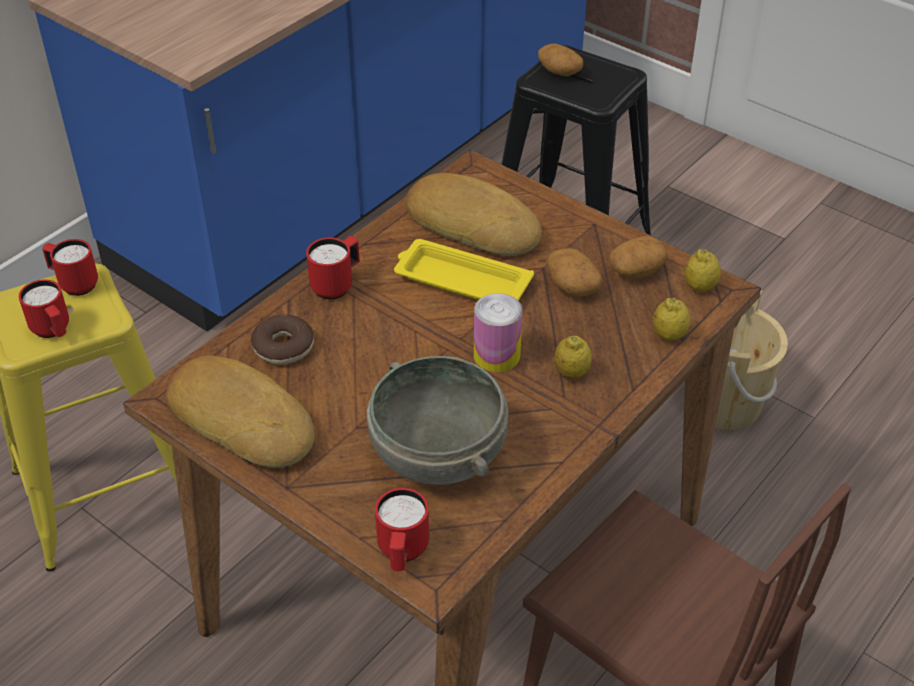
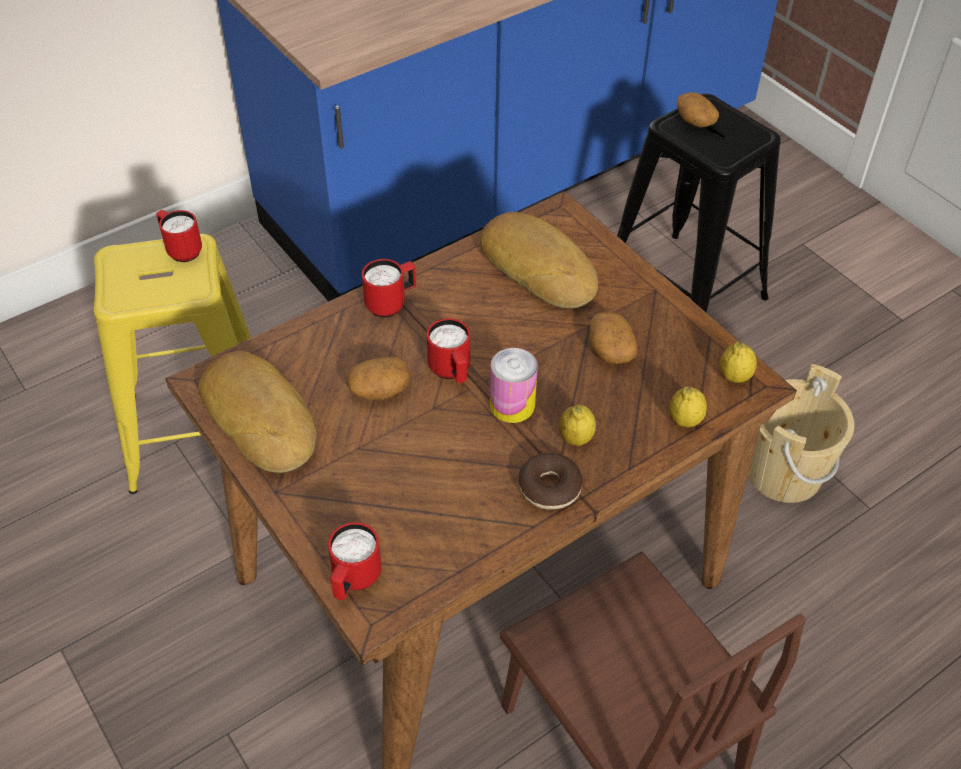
camera: 15 degrees right, 5 degrees up
red mug [19,279,69,338] -> red mug moved to [427,318,470,383]
donut [251,314,314,365] -> donut moved to [518,453,583,509]
grey bowl [367,356,509,485] -> none
yellow tray [394,239,534,301] -> none
potato [609,236,668,278] -> potato moved to [347,357,411,400]

